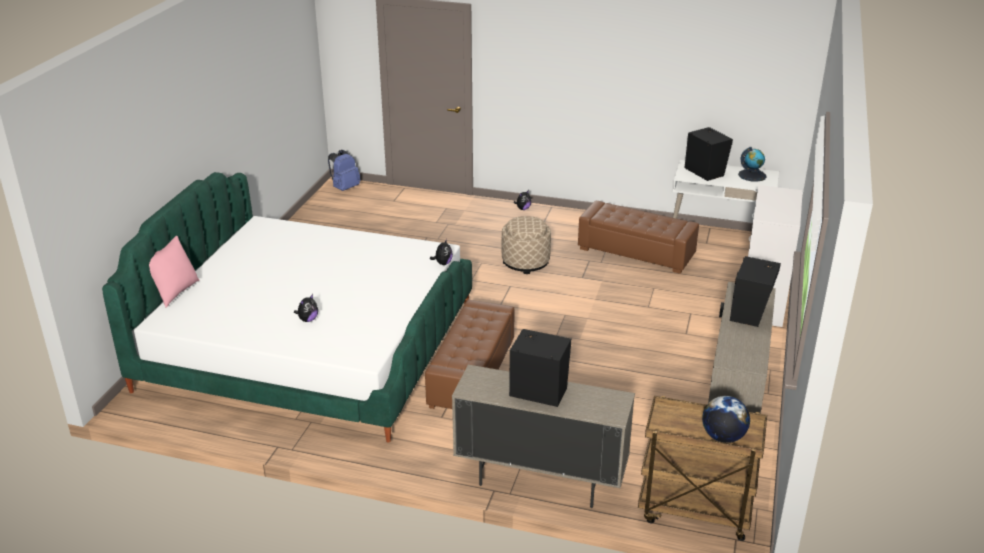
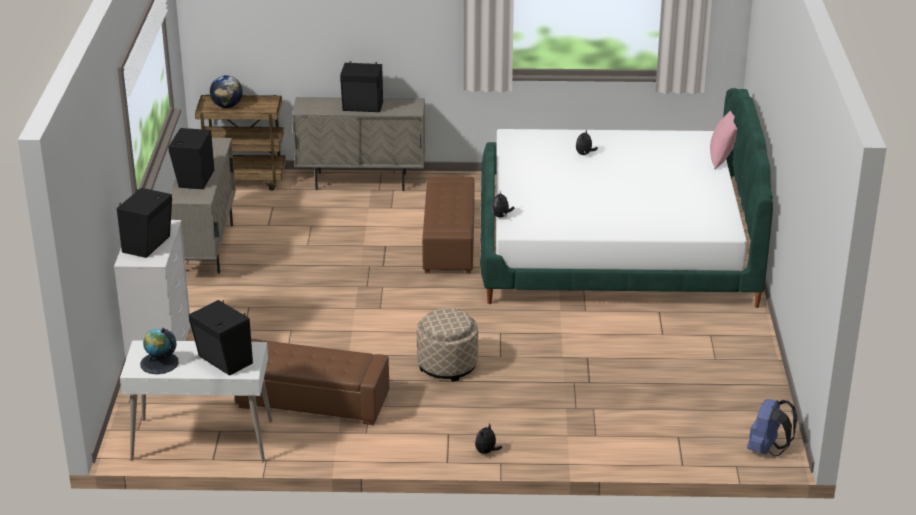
camera: 165 degrees right, 0 degrees up
none -> black speaker [117,188,172,258]

